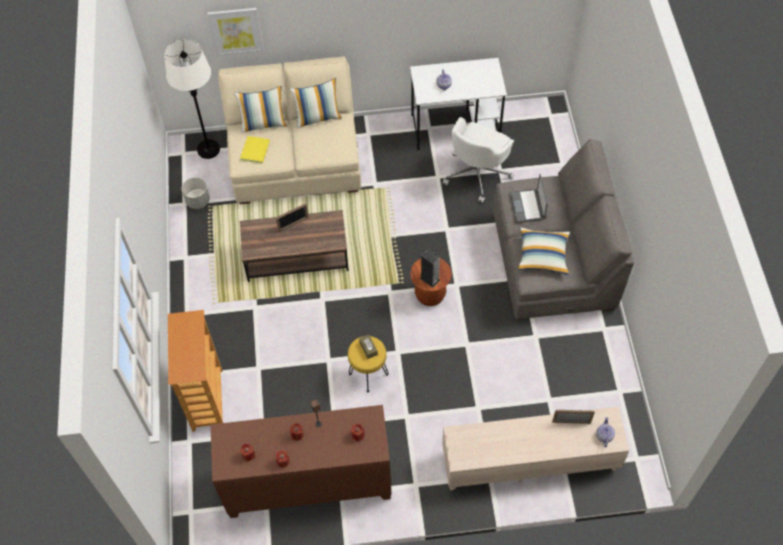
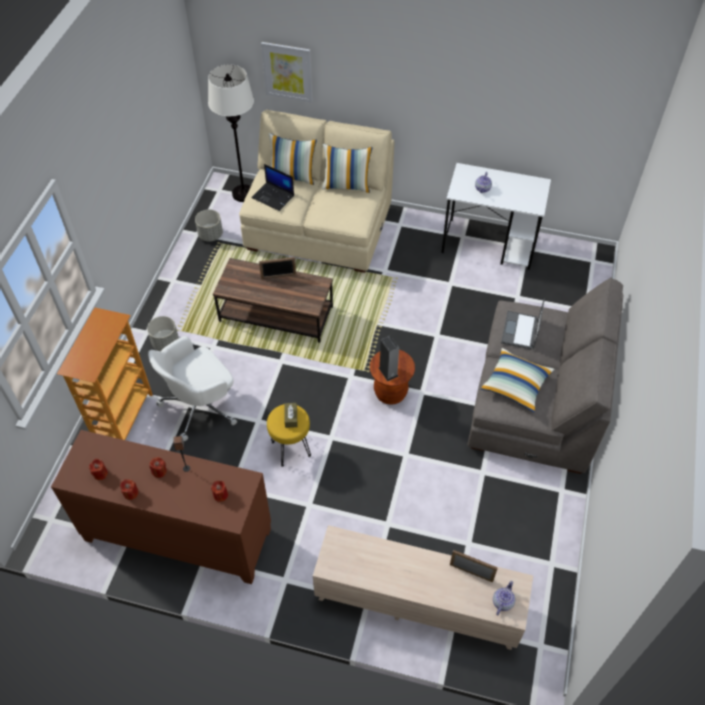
camera: 20 degrees right, 5 degrees down
yellow book [240,136,270,163] -> laptop [251,164,294,211]
white office chair [443,117,514,203] -> white office chair moved to [148,336,237,441]
none -> grey planter [147,316,179,351]

